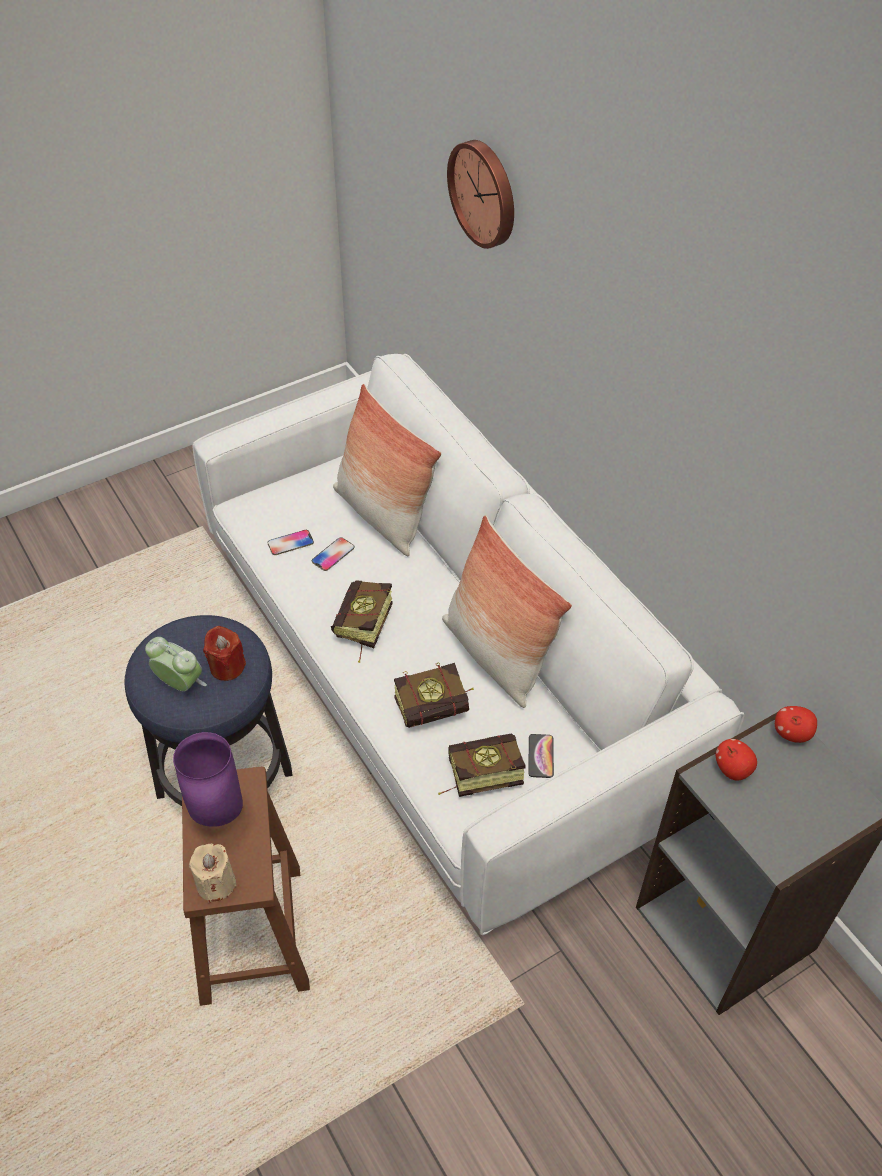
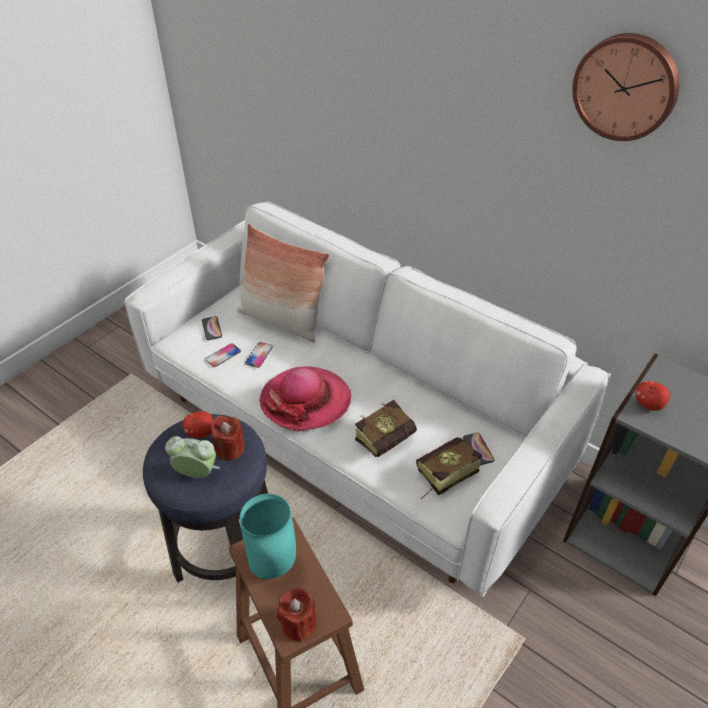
camera: 20 degrees left, 5 degrees down
purple vase [173,732,243,827] -> turquoise vase [240,494,296,579]
beige candle [189,843,237,903] -> red candle [277,587,317,642]
book [331,580,393,663] -> hat [259,366,351,432]
pillow [442,515,572,708] -> none
wall clock [447,140,514,249] -> wall clock moved to [572,33,679,141]
apple [775,706,817,743] -> apple moved to [183,411,213,438]
none -> phone [202,316,222,340]

